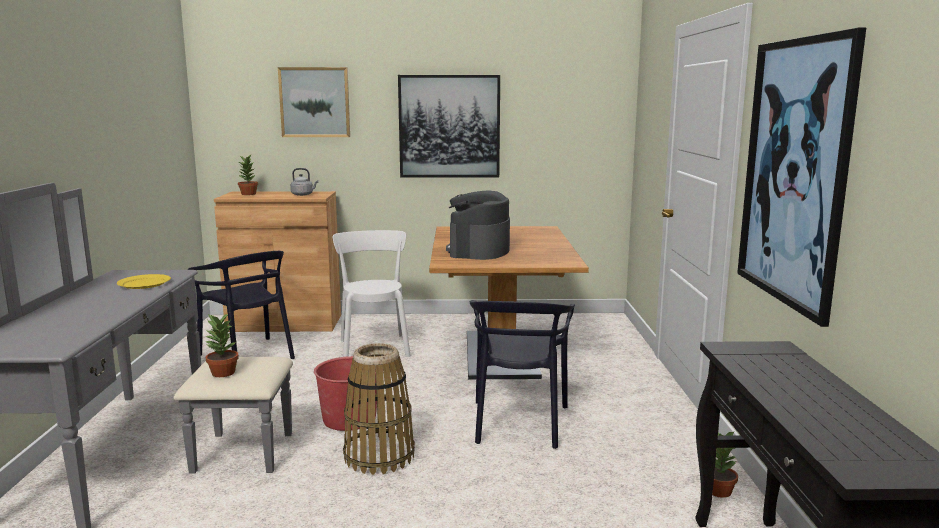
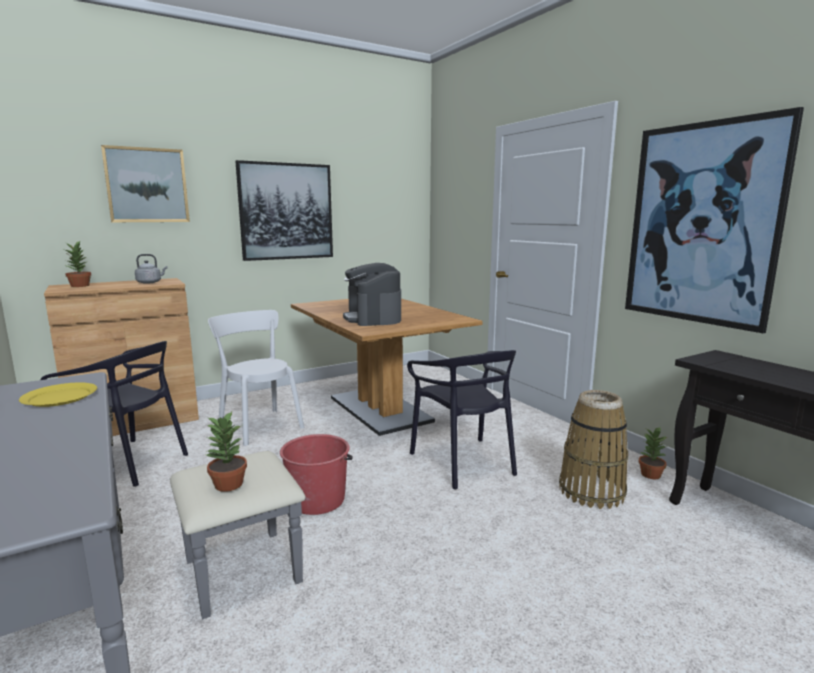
camera: 30 degrees left, 0 degrees up
basket [343,343,415,475] -> basket moved to [559,390,628,509]

